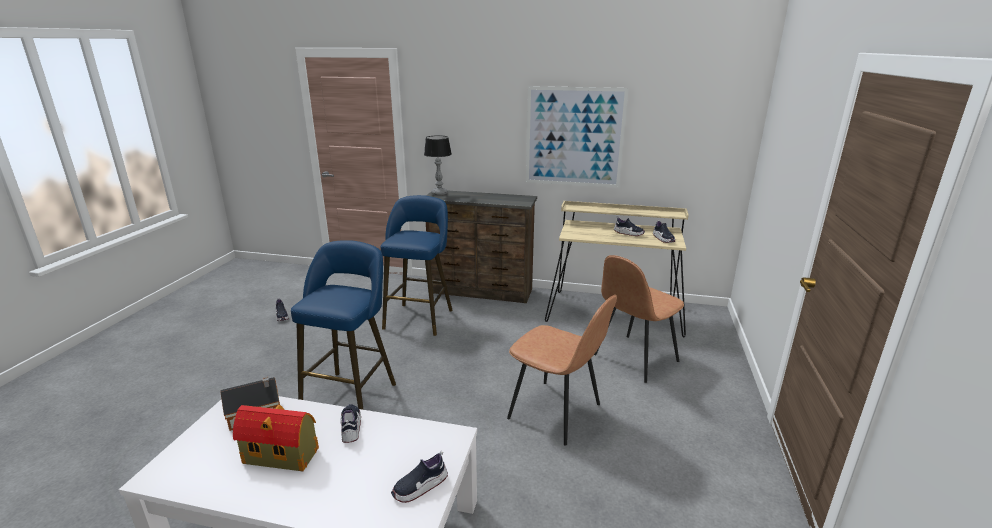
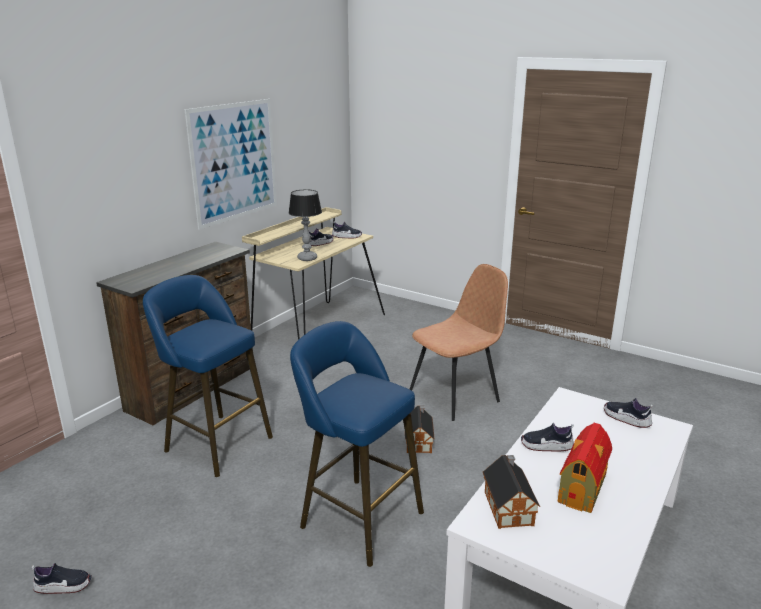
camera: 70 degrees left, 0 degrees up
shoe [391,450,448,503] -> shoe turned 150 degrees clockwise [604,398,653,428]
table lamp [424,135,452,195] -> table lamp moved to [289,189,322,261]
brown chair [594,255,684,383] -> none
none -> toy house [405,406,435,453]

